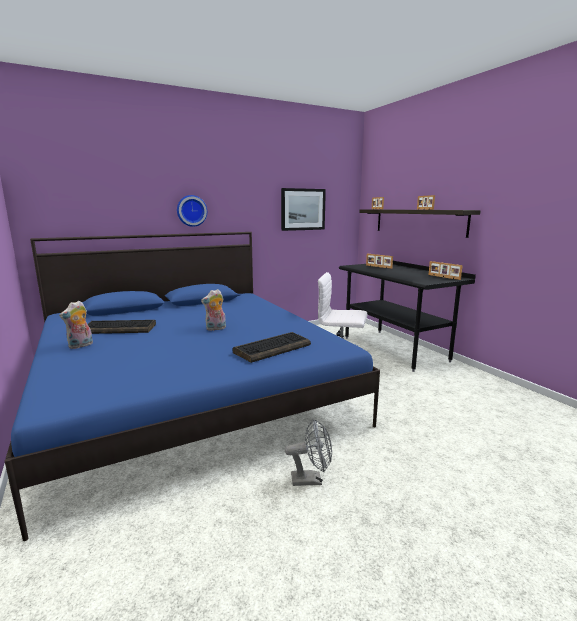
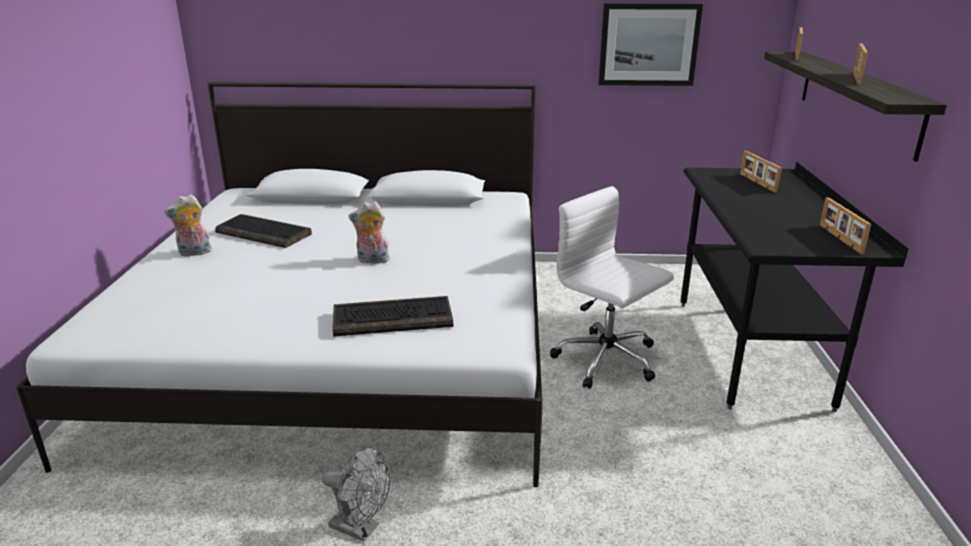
camera: 30 degrees right, 10 degrees up
blue bed [4,232,380,541] -> white bed [16,82,543,487]
wall clock [177,195,207,227] -> none

